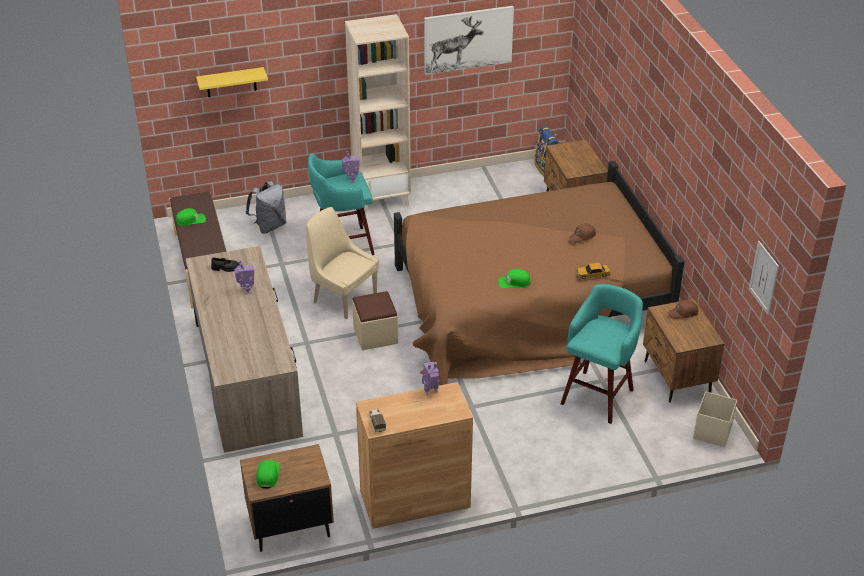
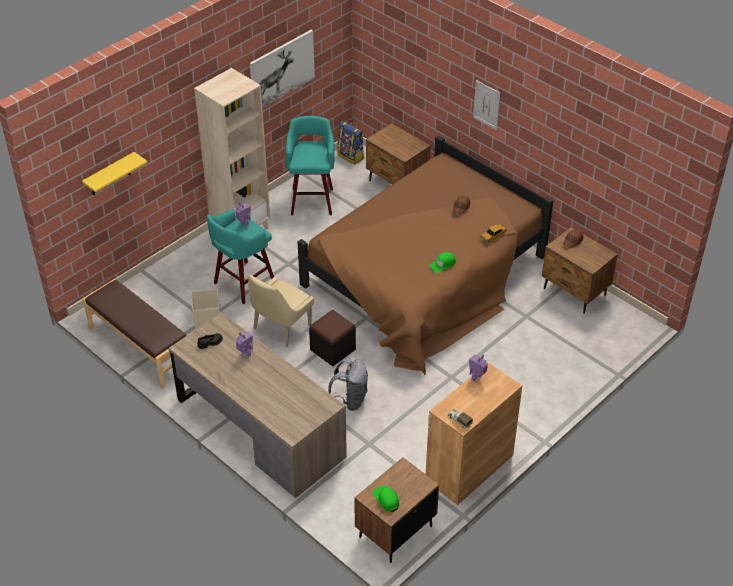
camera: 30 degrees left, 5 degrees up
green cap [176,208,206,226] -> none
grey backpack [246,181,286,233] -> grey backpack moved to [328,359,368,411]
beige chair [306,207,379,320] -> beige chair turned 60 degrees counterclockwise [248,275,314,347]
beige ottoman [352,291,398,350] -> black ottoman [309,310,356,366]
turquoise stool [561,284,643,424] -> turquoise stool moved to [285,116,335,215]
beige storage box [693,391,737,447] -> beige storage box moved to [192,289,221,330]
picture [749,241,779,315] -> picture moved to [473,80,500,130]

